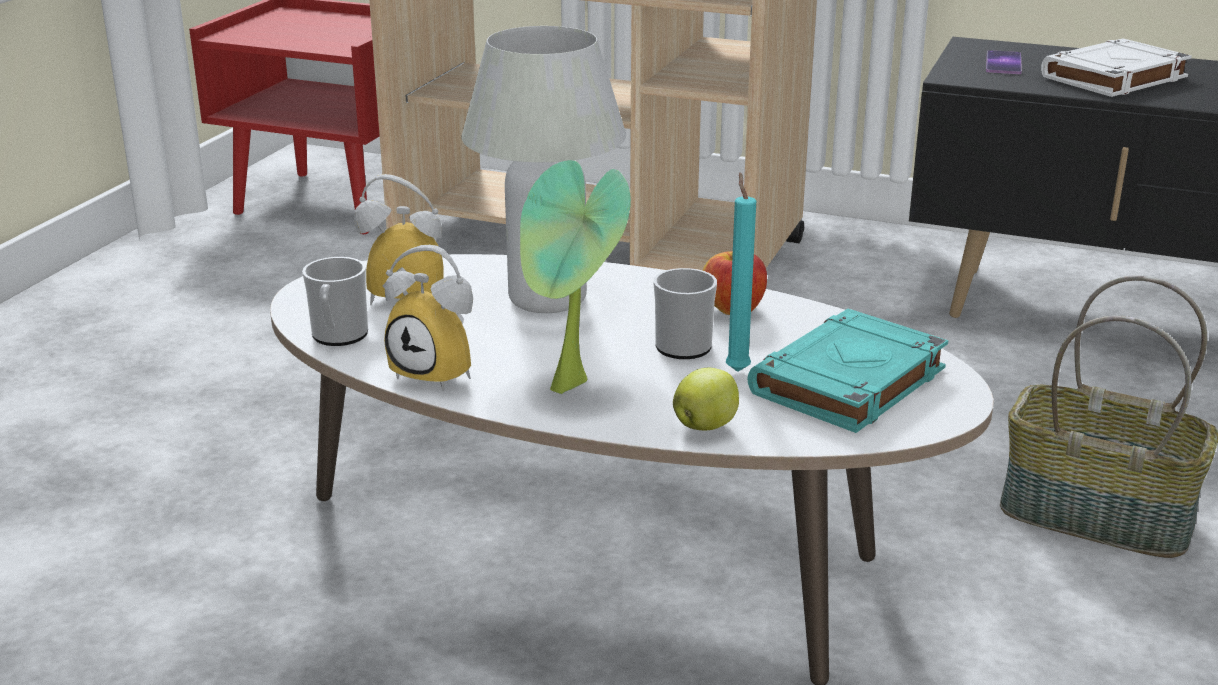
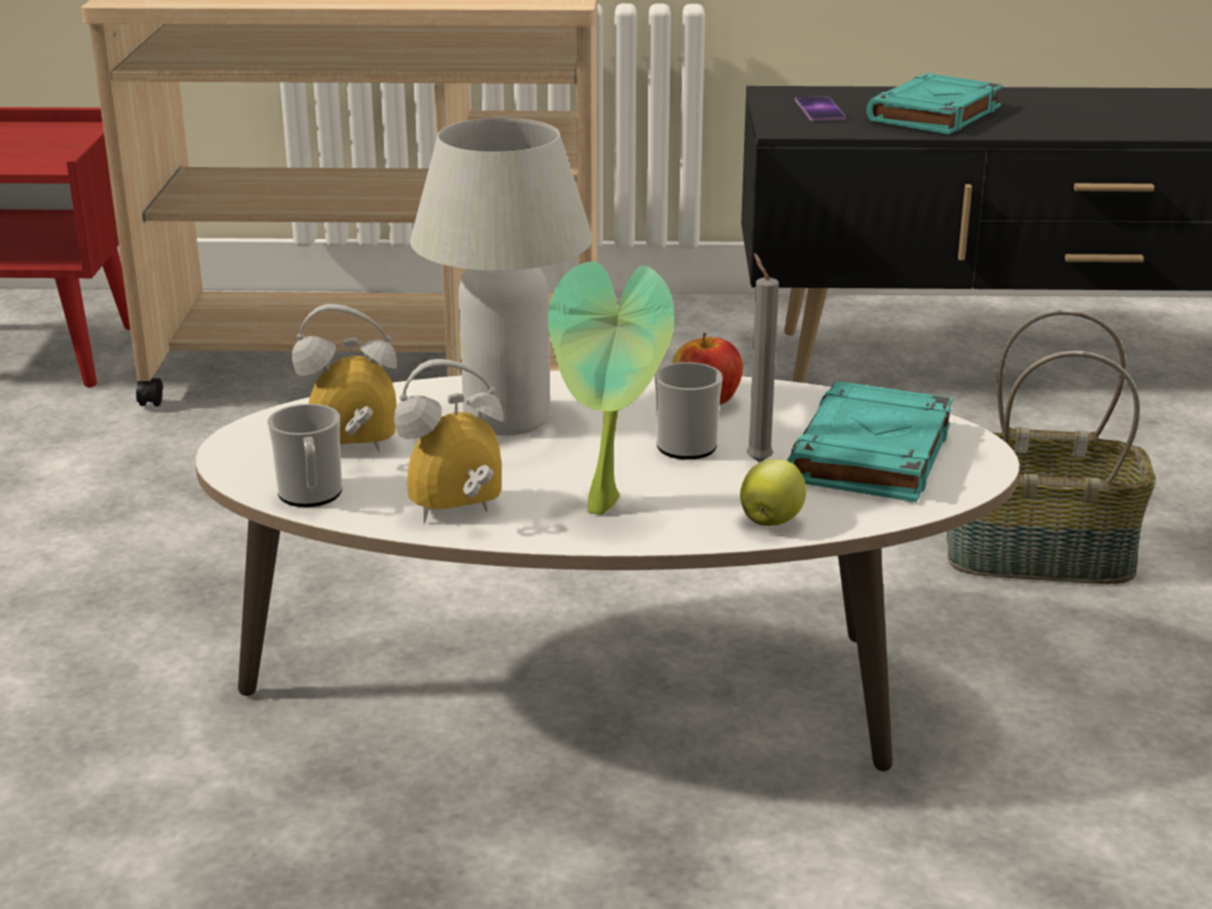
camera: 20 degrees left, 0 degrees up
alarm clock [384,245,473,391] -> alarm clock turned 150 degrees clockwise [394,359,504,524]
turquoise candle [726,172,756,372] -> grey candle [746,253,779,463]
white book [1041,39,1192,97] -> turquoise book [867,73,1003,135]

